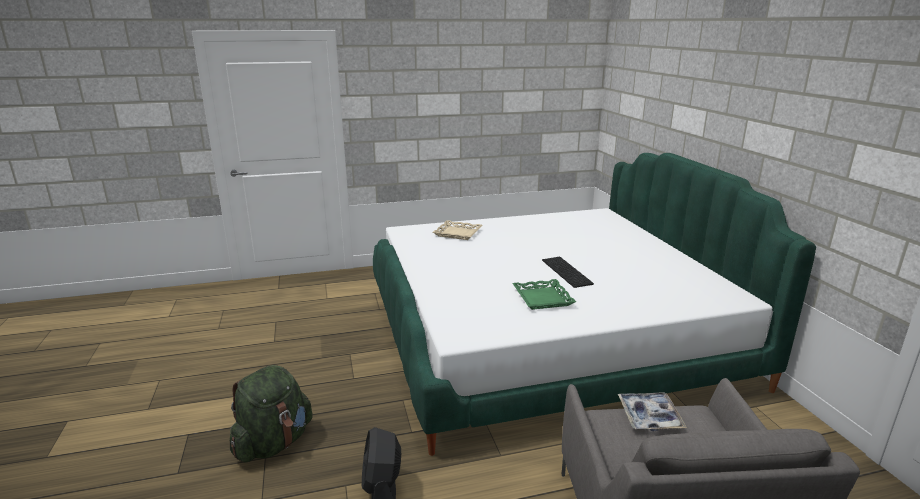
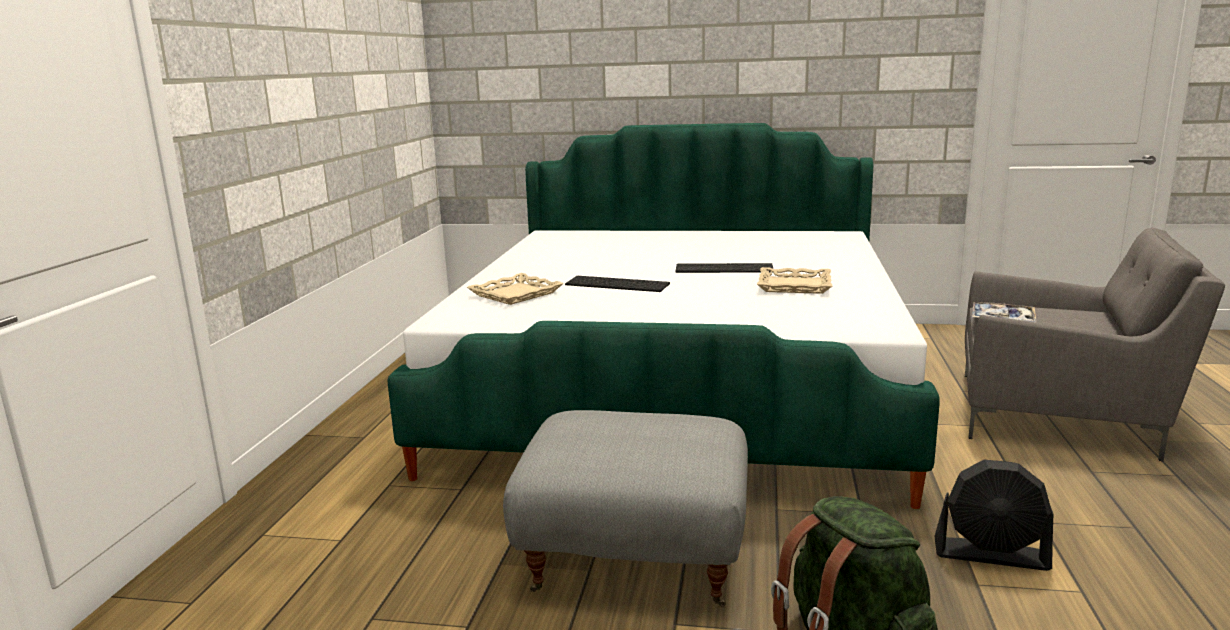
camera: 65 degrees left, 5 degrees down
green tray [512,279,576,310] -> beige tray [757,267,832,294]
none -> grey ottoman [503,410,748,607]
none -> keyboard [565,276,670,292]

